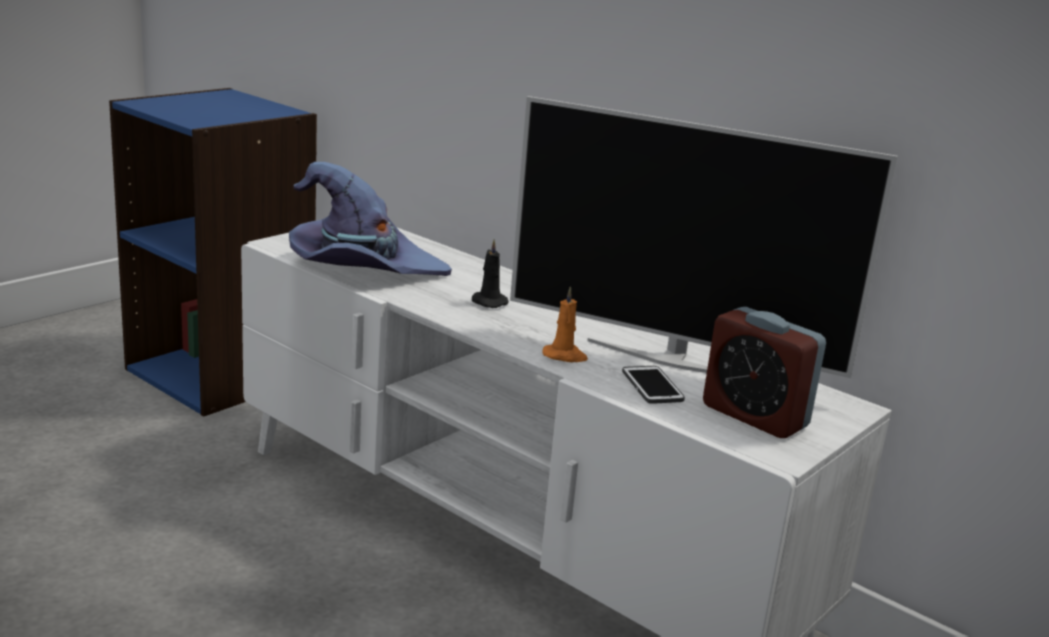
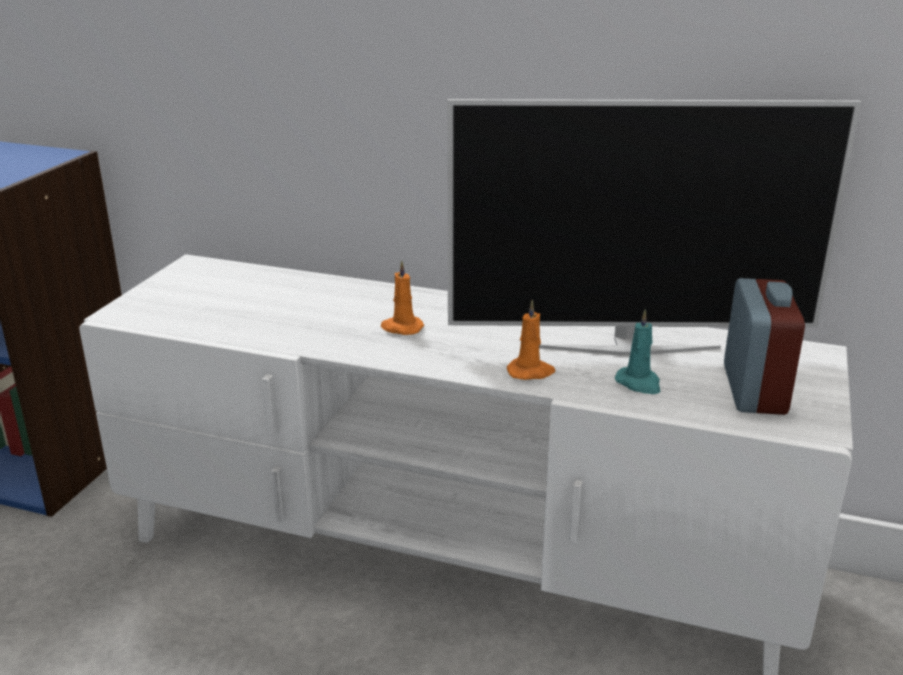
camera: 20 degrees left, 5 degrees up
purple hat [289,162,452,276] -> none
black candle [472,239,509,308] -> orange candle [381,260,424,335]
phone [622,366,685,404] -> turquoise candle [615,309,660,394]
alarm clock [703,307,826,438] -> alarm clock turned 105 degrees counterclockwise [724,278,805,415]

